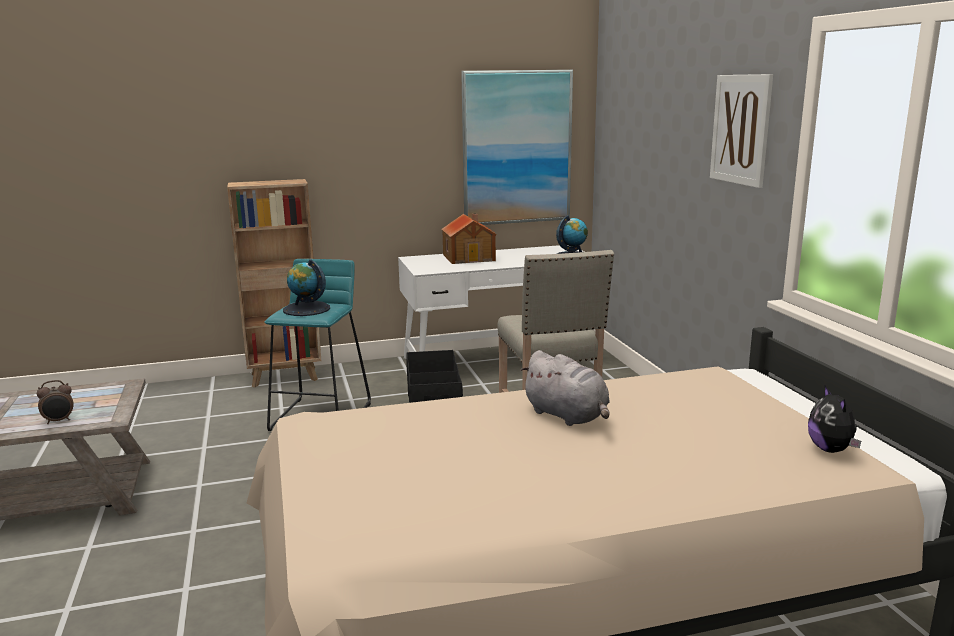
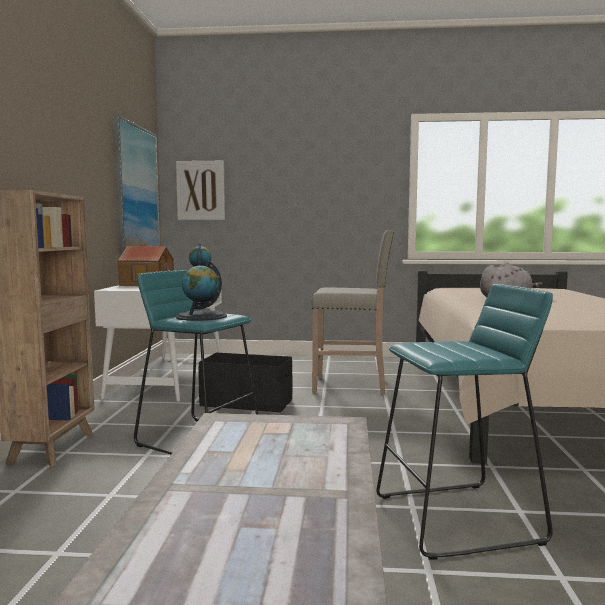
camera: 70 degrees left, 10 degrees down
alarm clock [37,380,74,424] -> none
picture [710,74,773,188] -> picture moved to [176,161,225,220]
plush toy [808,386,861,453] -> none
none -> turquoise stool [376,284,553,560]

